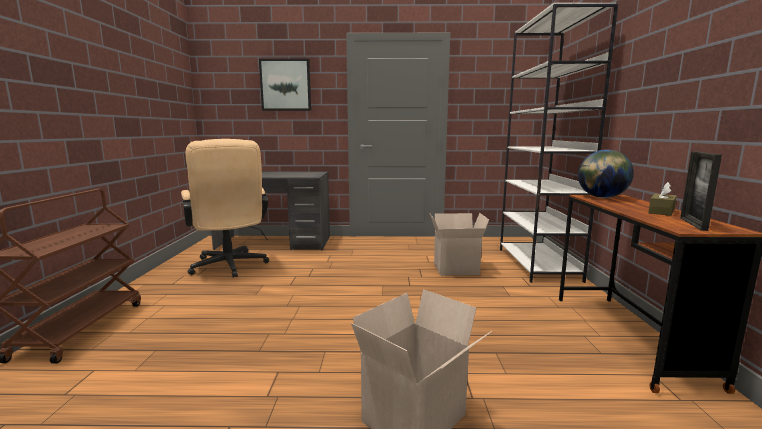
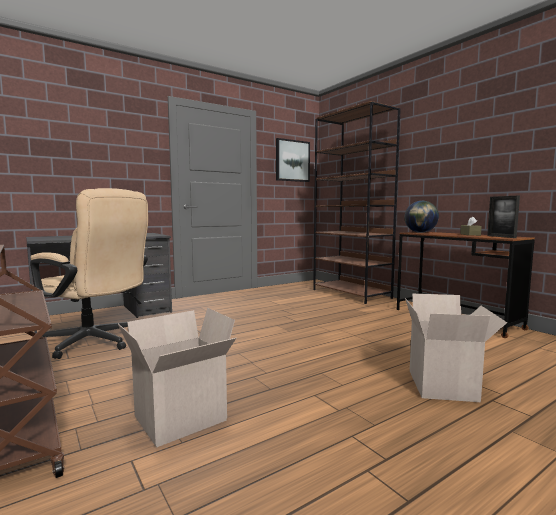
camera: 35 degrees left, 5 degrees down
picture [259,59,311,111] -> picture moved to [276,138,310,182]
cardboard box [430,213,489,276] -> cardboard box moved to [118,308,236,448]
white bookcase [500,3,618,283] -> brown bookcase [313,101,401,304]

